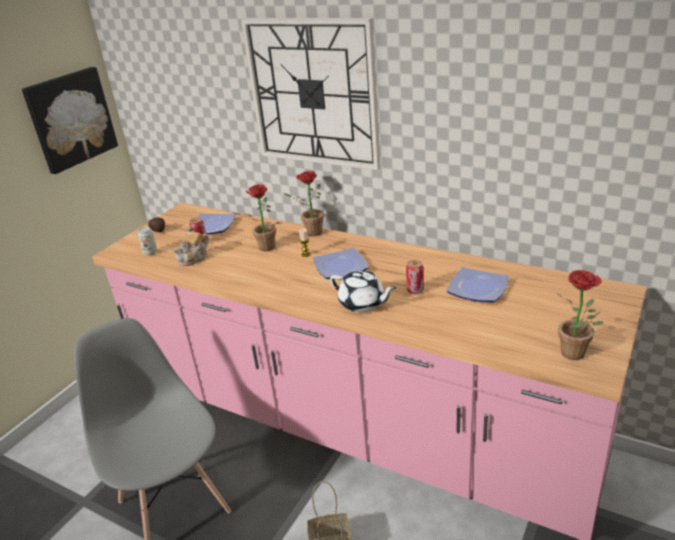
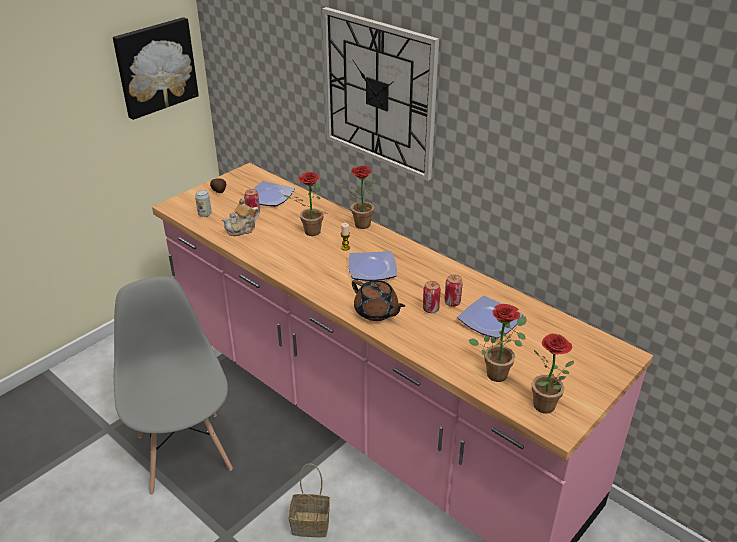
camera: 10 degrees right, 5 degrees up
white teapot [330,270,396,312] -> brown teapot [352,280,405,321]
none -> can [444,275,463,307]
none -> potted plant [469,304,526,382]

